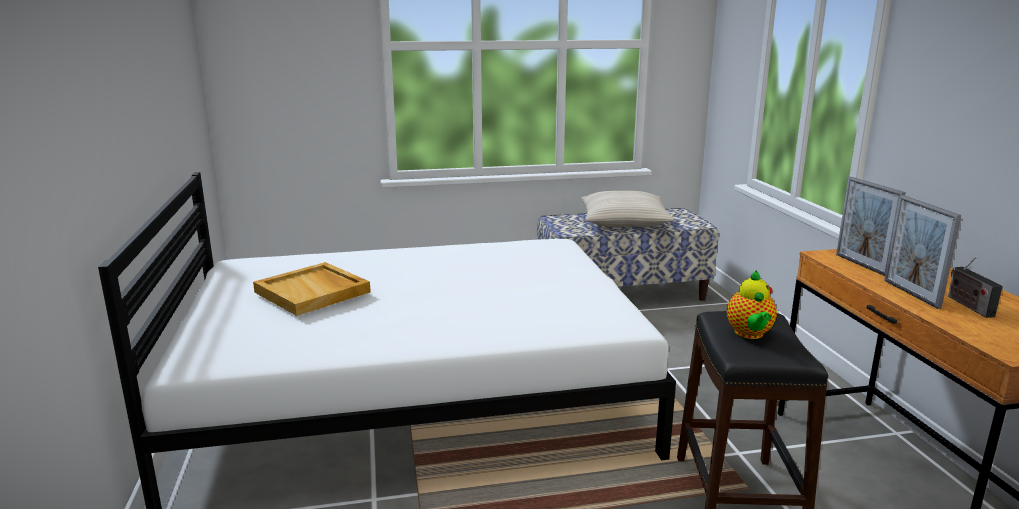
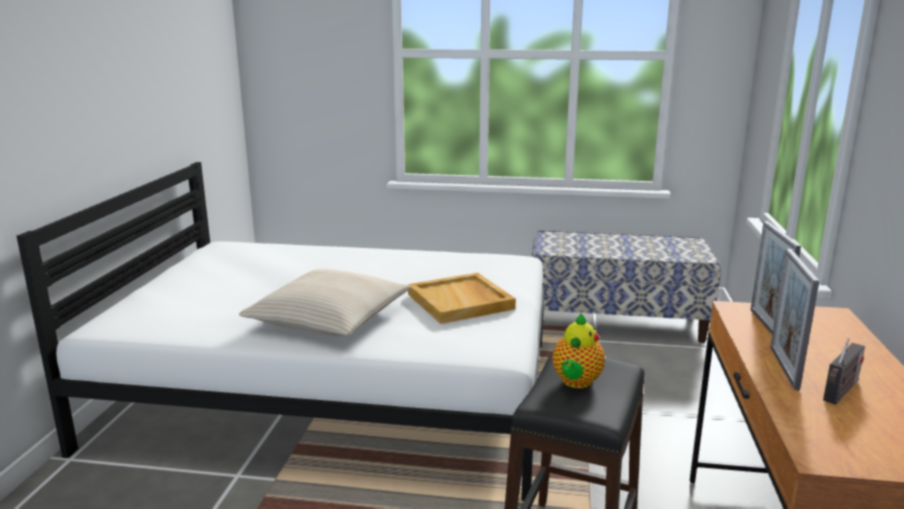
camera: 20 degrees right, 0 degrees up
beige tray [253,262,371,316] -> beige tray moved to [408,273,516,324]
beige pillow [581,191,674,227] -> beige pillow moved to [239,269,411,336]
radio [948,257,1003,318] -> radio turned 150 degrees counterclockwise [823,338,865,405]

